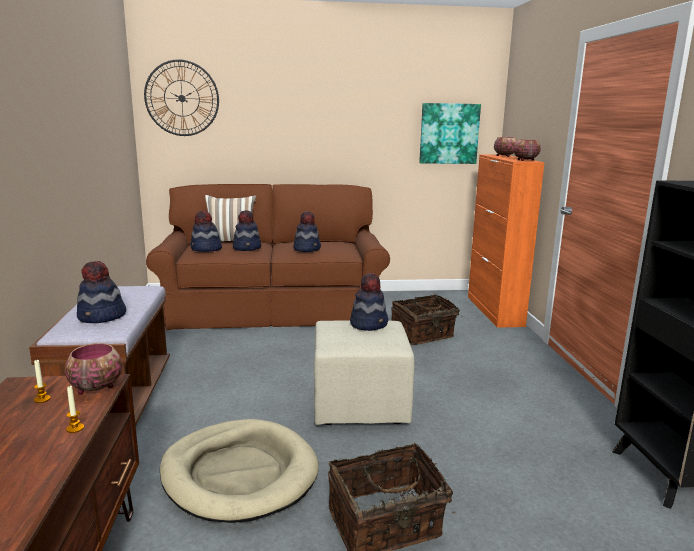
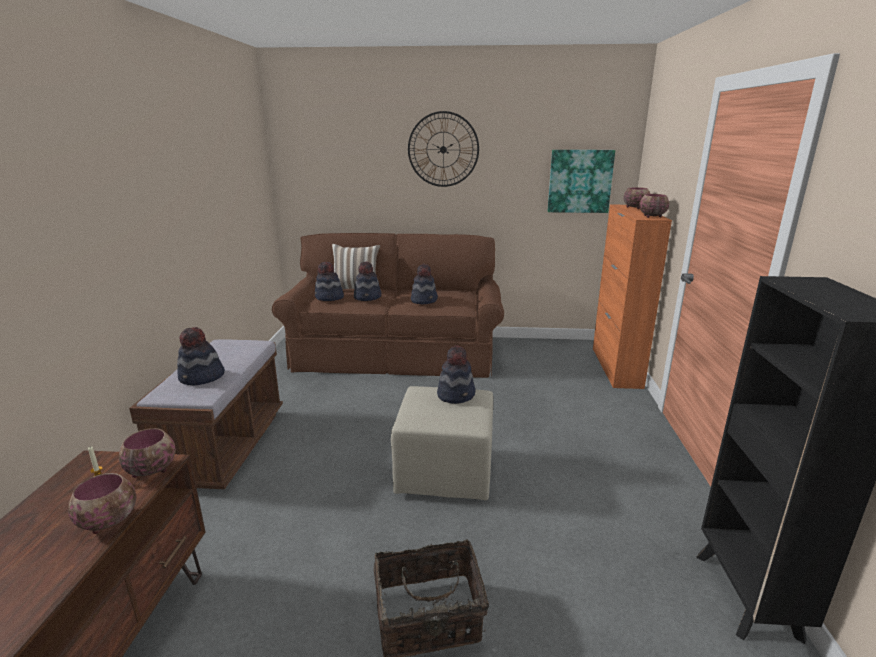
camera: 10 degrees right, 5 degrees up
candle [66,385,84,433] -> bowl [68,473,136,534]
wall clock [144,59,219,136] -> wall clock moved to [408,111,479,187]
beige dog bed [160,419,319,523] -> none
basket [391,295,463,345] -> none

